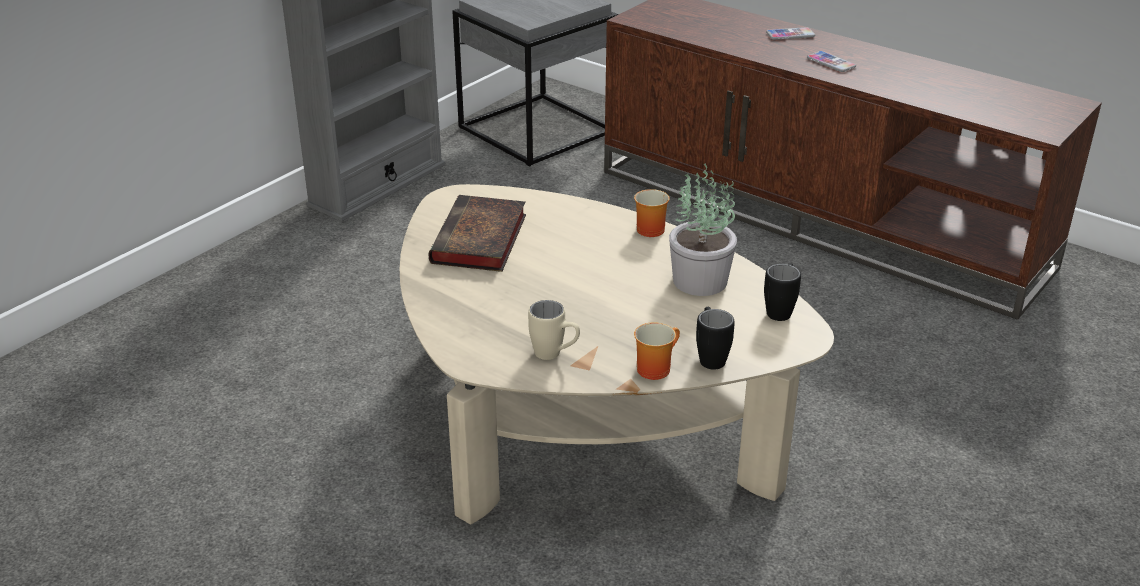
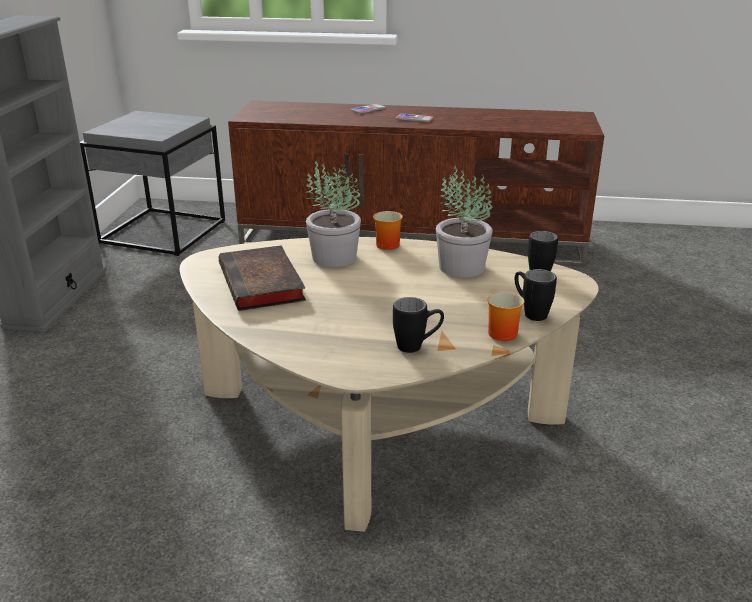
camera: 30 degrees left, 5 degrees down
beige mug [528,300,580,360] -> black mug [393,297,444,353]
none -> potted plant [306,161,361,267]

